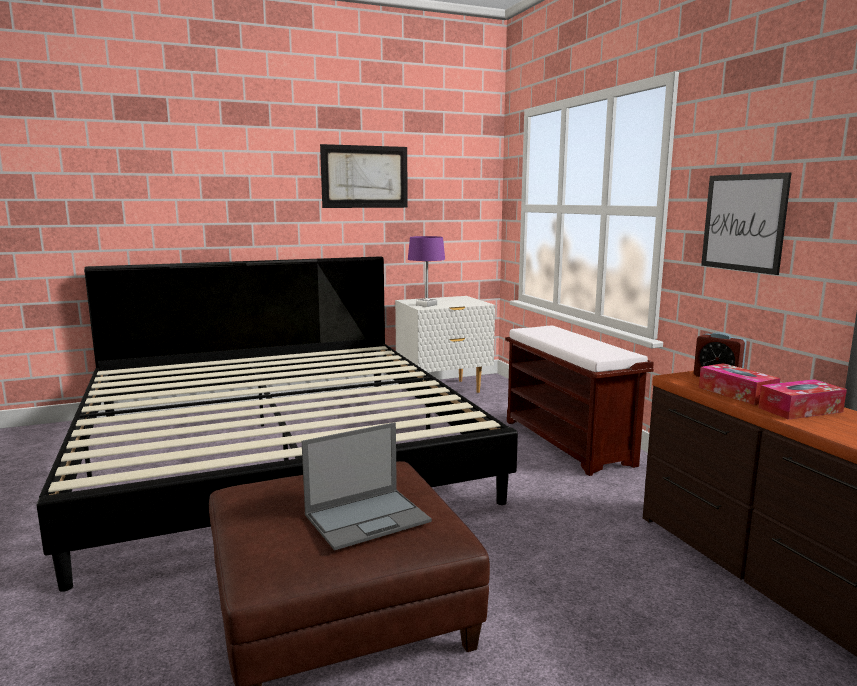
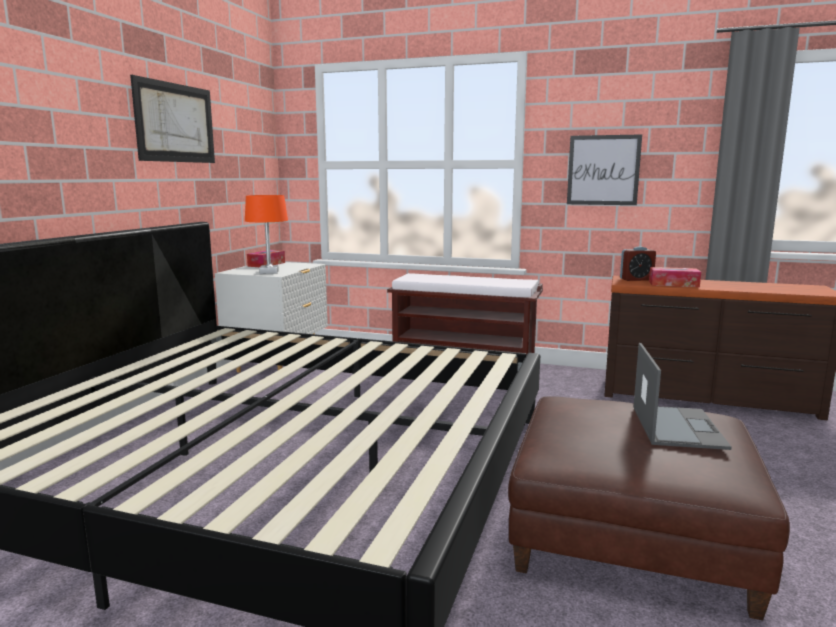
camera: 50 degrees left, 0 degrees up
purple table lamp [408,236,445,307] -> orange table lamp [245,195,288,274]
tissue box [758,379,847,420] -> tissue box moved to [247,250,285,267]

